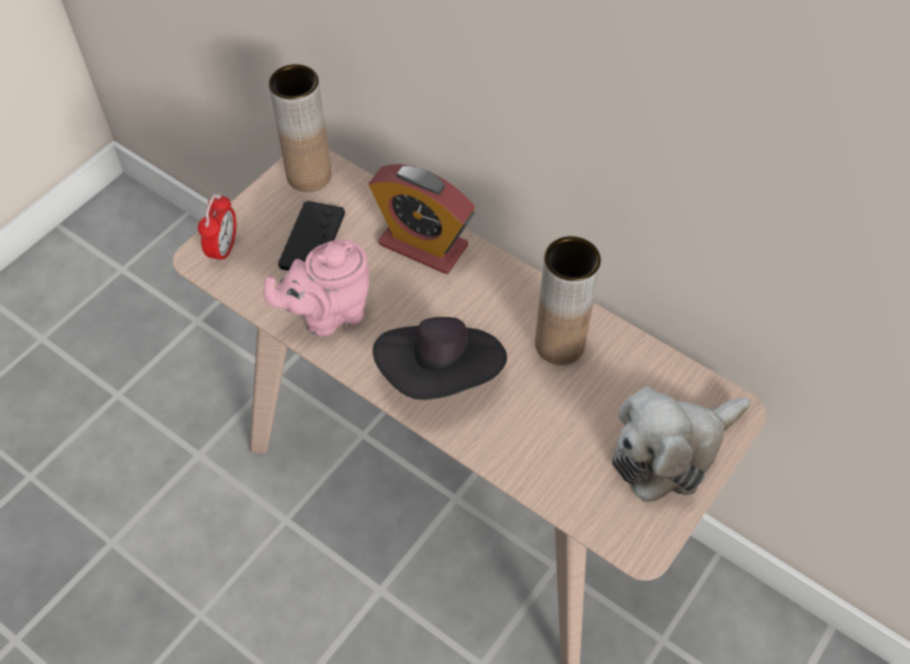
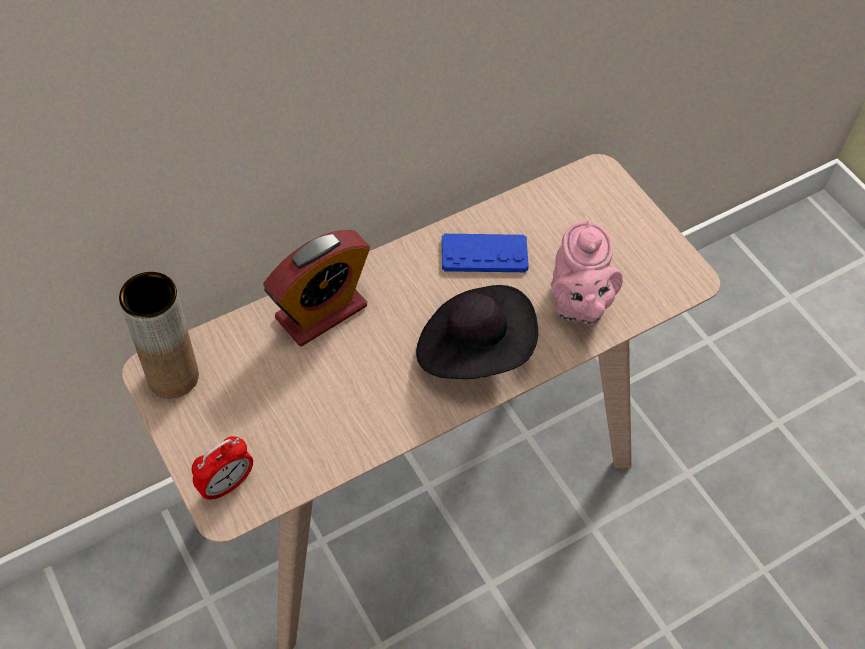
camera: 70 degrees left, 0 degrees up
alarm clock [198,193,236,264] -> alarm clock turned 105 degrees clockwise [192,436,253,502]
pink teapot [264,239,370,337] -> pink teapot moved to [552,220,623,324]
black game controller [278,201,345,271] -> none
brown vase [535,236,601,365] -> blue game controller [442,234,529,272]
plush toy [612,386,751,502] -> none

